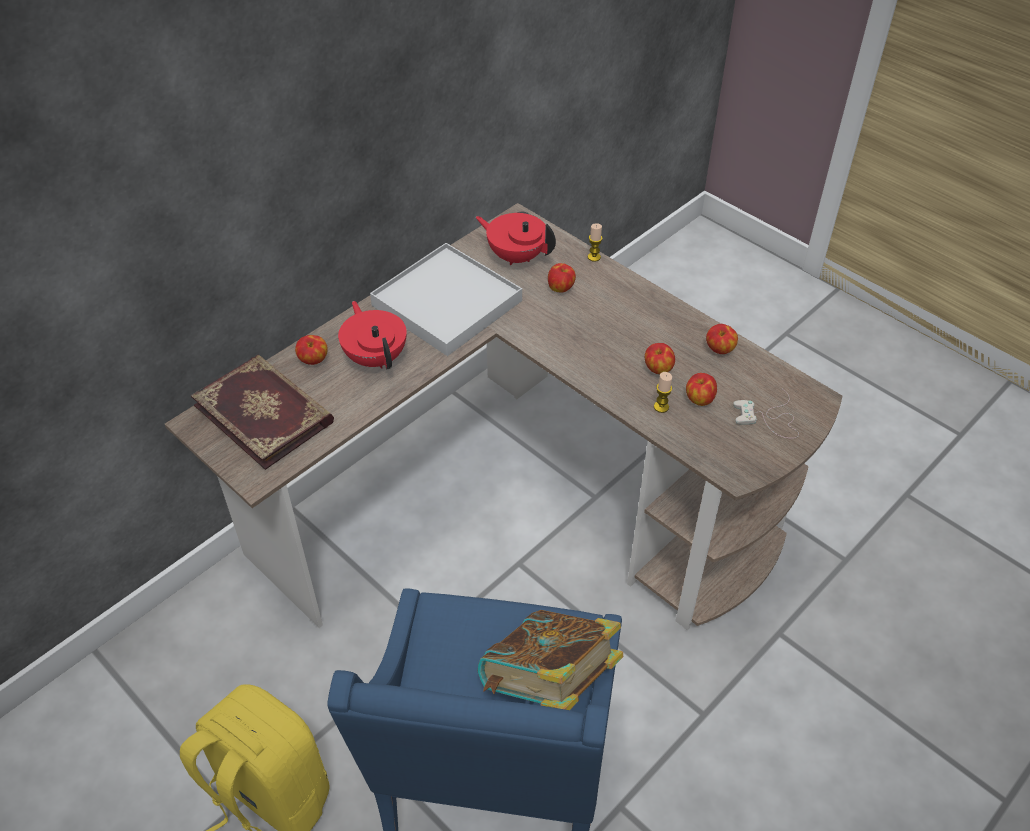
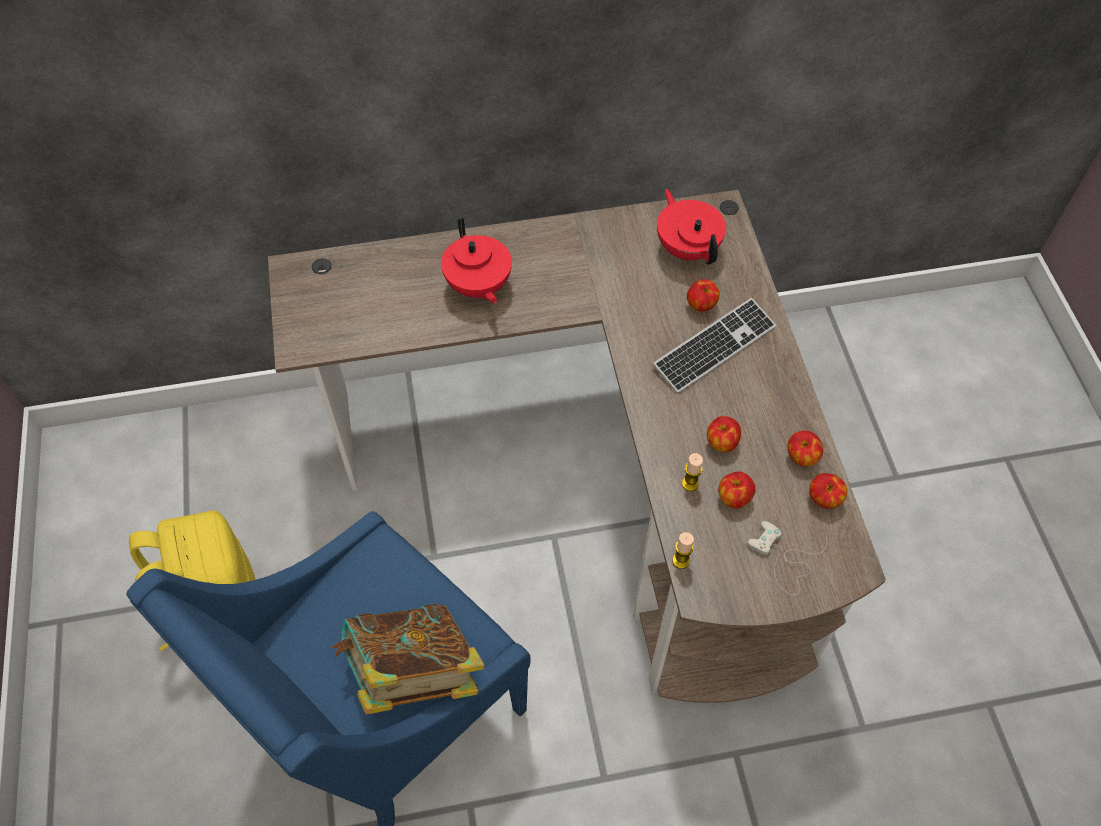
camera: 35 degrees right, 10 degrees up
book [191,354,334,470] -> none
apple [295,335,328,365] -> apple moved to [809,473,847,509]
red teapot [338,301,407,369] -> red teapot turned 150 degrees clockwise [441,217,512,303]
white tray [370,243,522,356] -> none
candle [588,223,603,262] -> candle moved to [672,532,694,569]
none -> keyboard [653,298,776,393]

